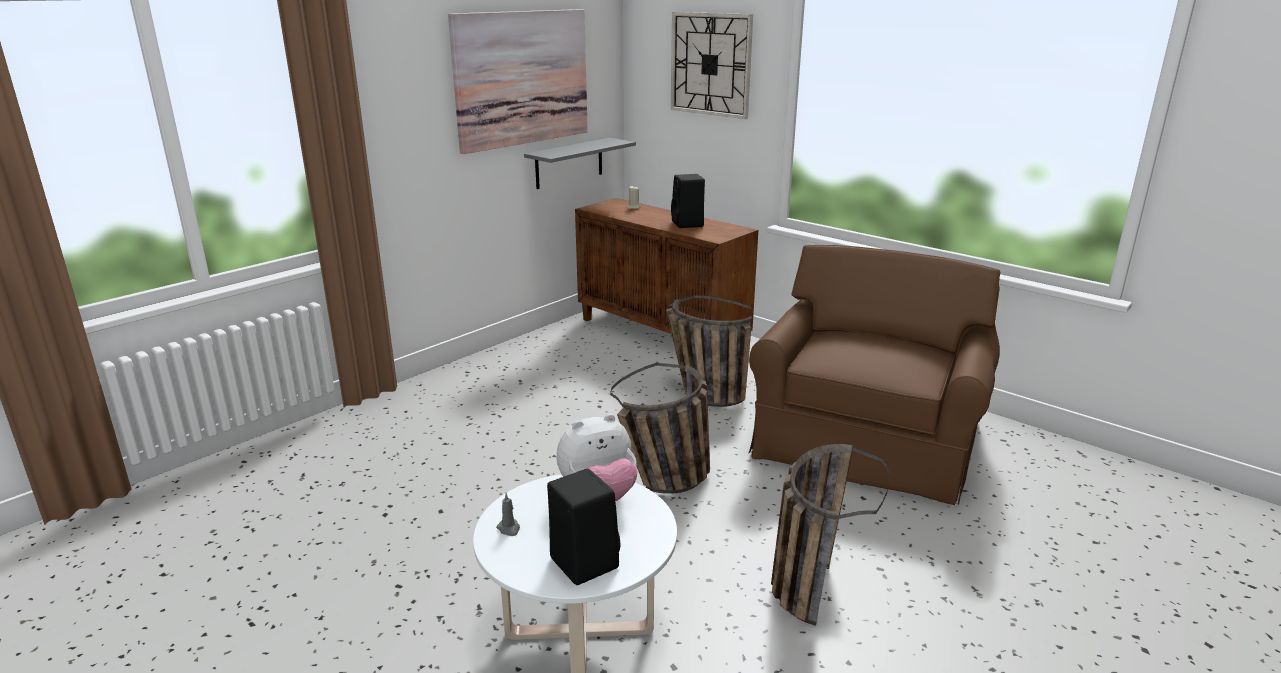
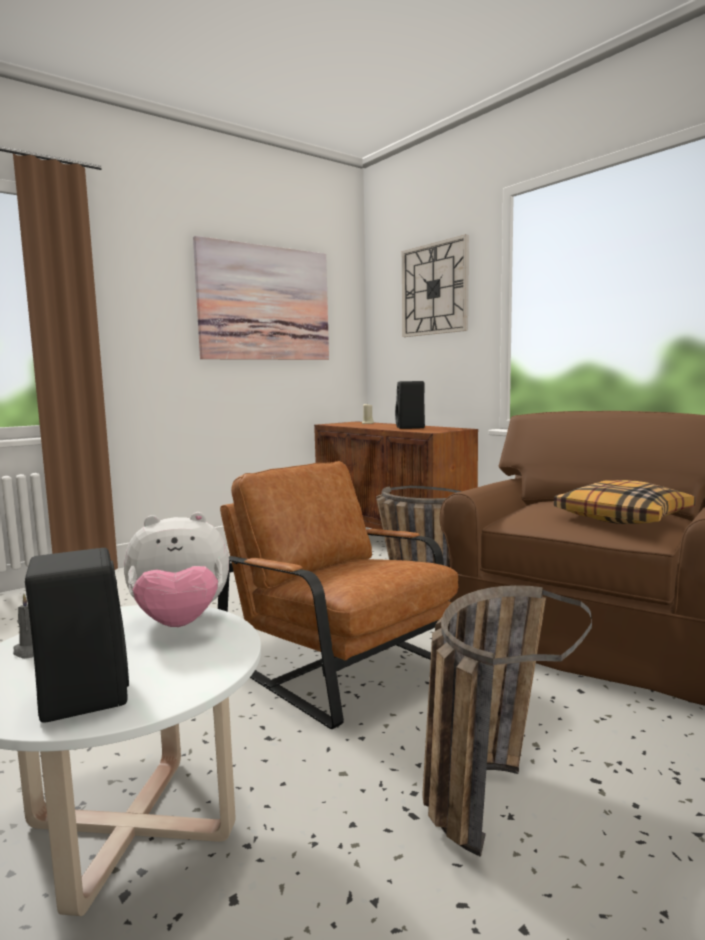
camera: 10 degrees right, 15 degrees down
grey shelf [524,138,636,189] -> none
basket [610,363,710,494] -> brown armchair [218,461,458,729]
none -> pillow [554,480,695,524]

